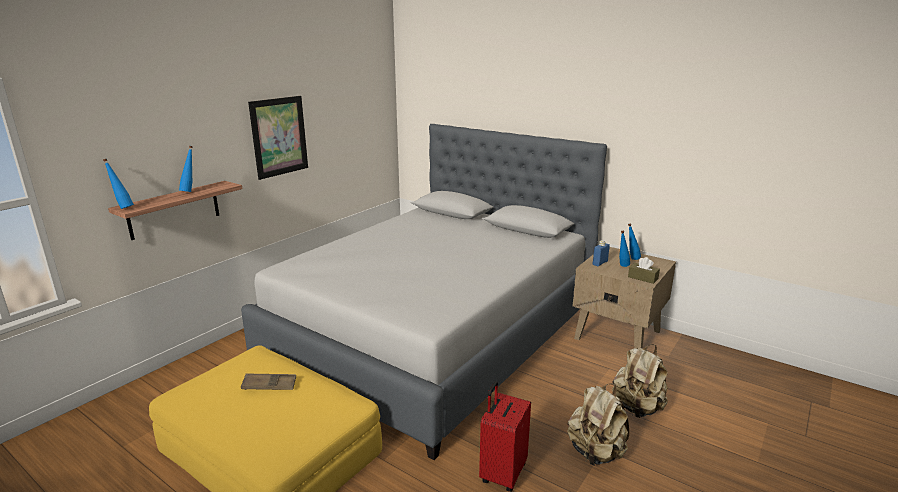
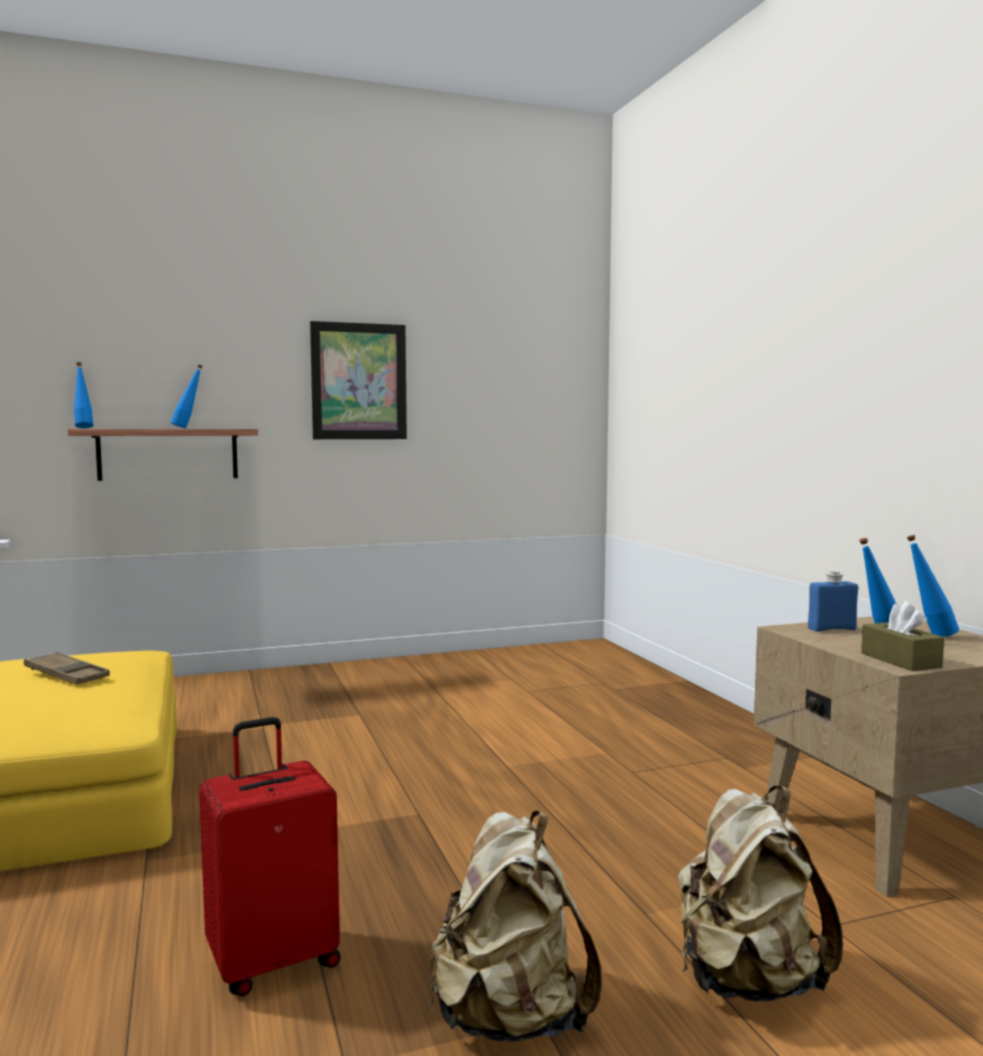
camera: 35 degrees right, 15 degrees down
grey bed [241,124,607,460] -> none

